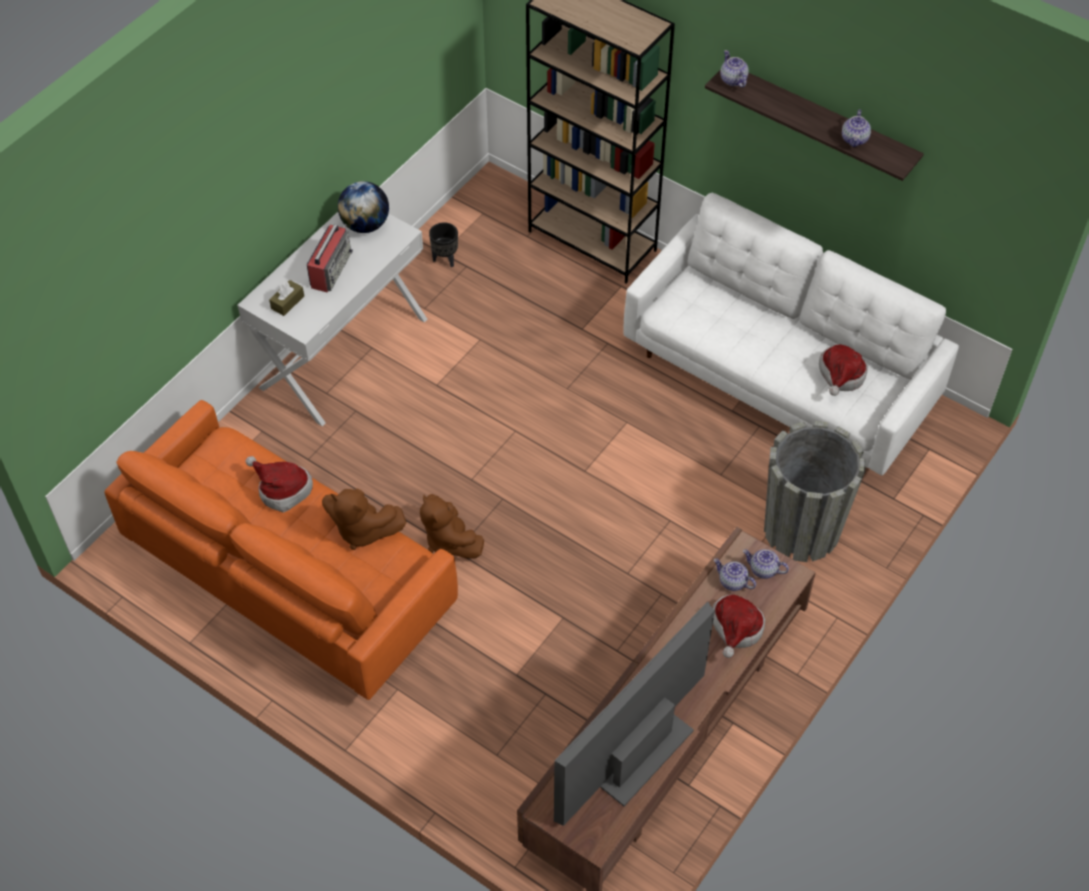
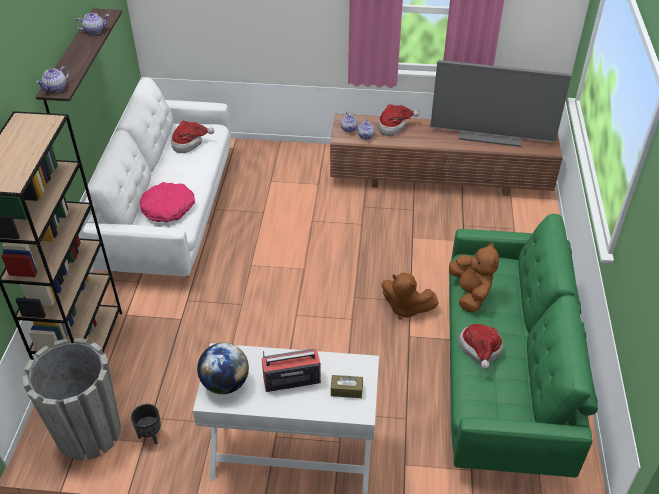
camera: 120 degrees left, 10 degrees down
orange sofa [105,400,458,700] -> green sofa [449,214,598,478]
brown plush toy [420,494,484,558] -> brown plush toy turned 90 degrees clockwise [381,273,439,320]
grey planter [764,421,866,562] -> grey planter moved to [22,338,121,461]
none -> pink pillow [140,182,195,222]

